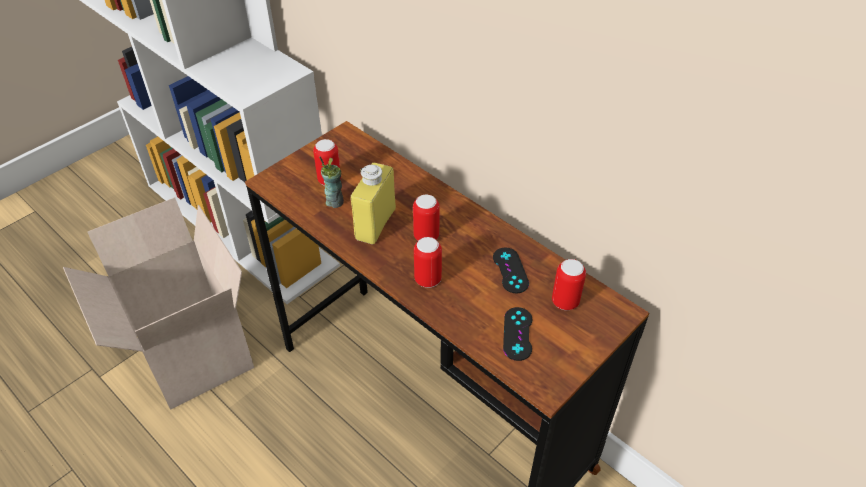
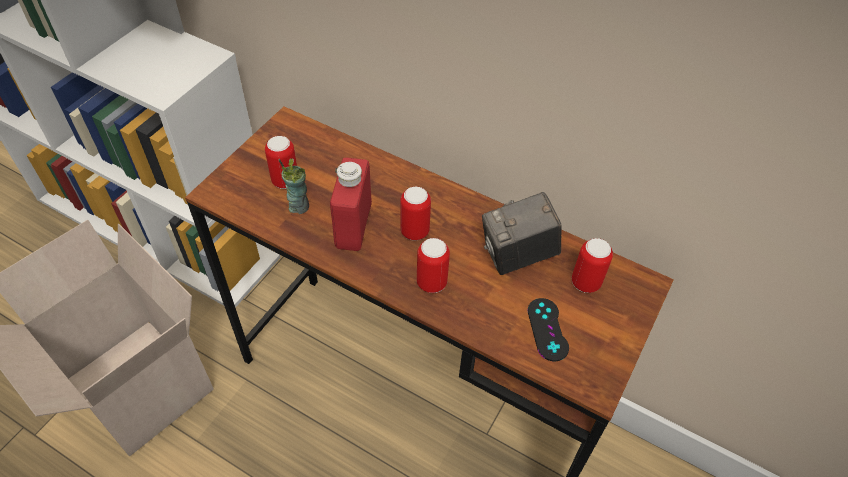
camera: 15 degrees left, 5 degrees up
yellow bottle [351,163,396,244] -> red bottle [330,158,372,251]
black game controller [493,247,529,293] -> camera [482,192,561,275]

